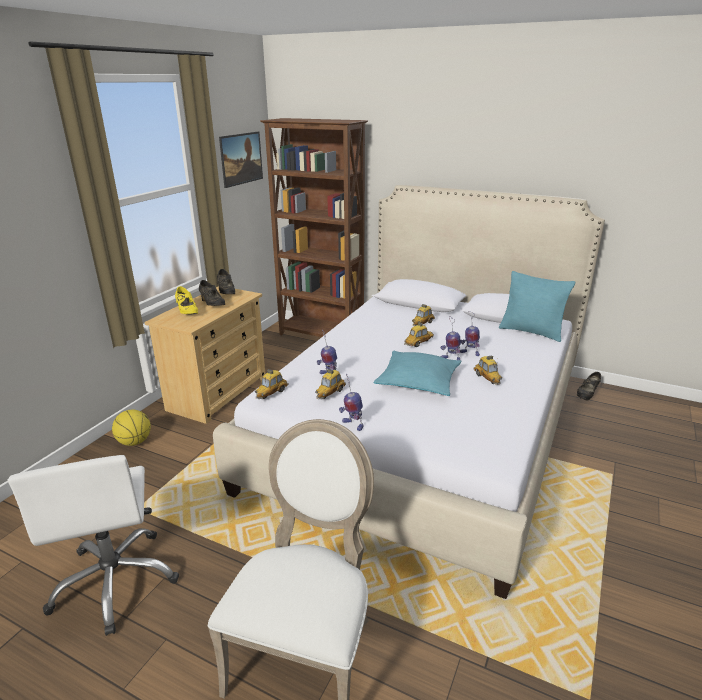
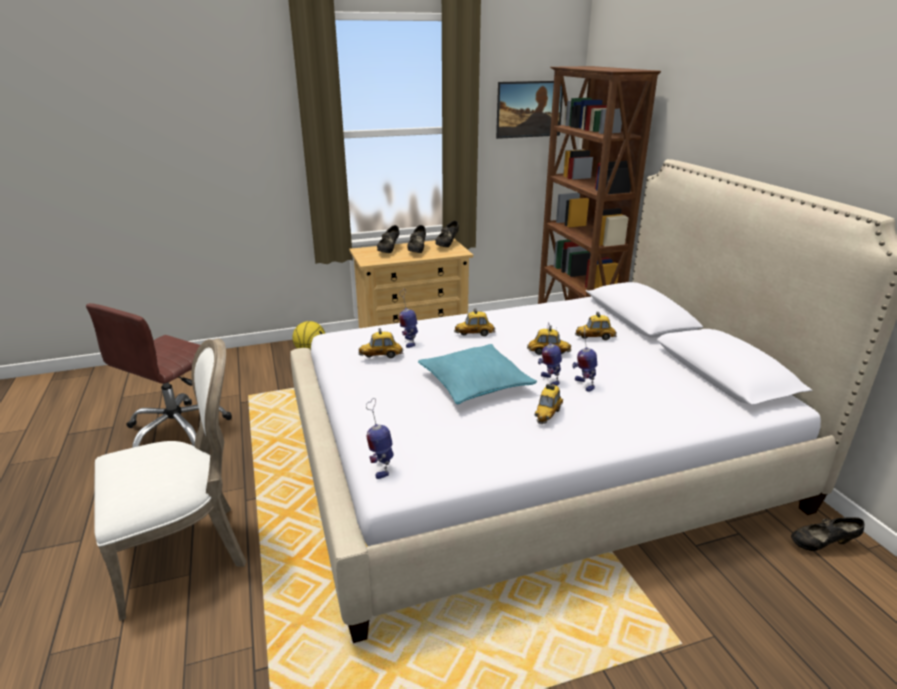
camera: 45 degrees right, 0 degrees up
white office chair [8,455,179,636] -> brown office chair [86,303,232,448]
yellow shoe [175,286,198,314] -> black shoe [377,225,399,253]
toy car [255,369,288,400] -> toy car moved to [454,308,495,336]
toy robot [339,374,363,431] -> toy robot moved to [366,398,394,479]
turquoise pillow [499,271,575,342] -> none

